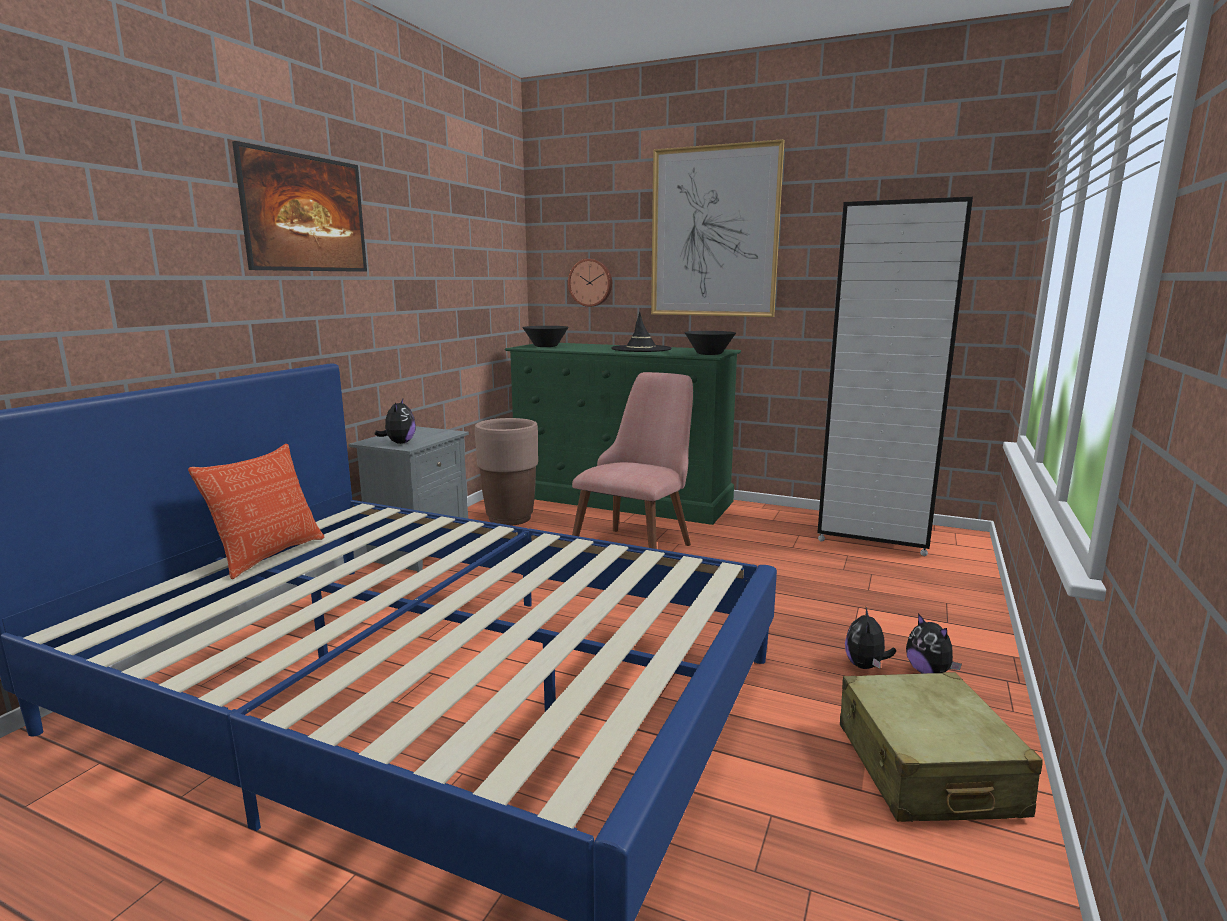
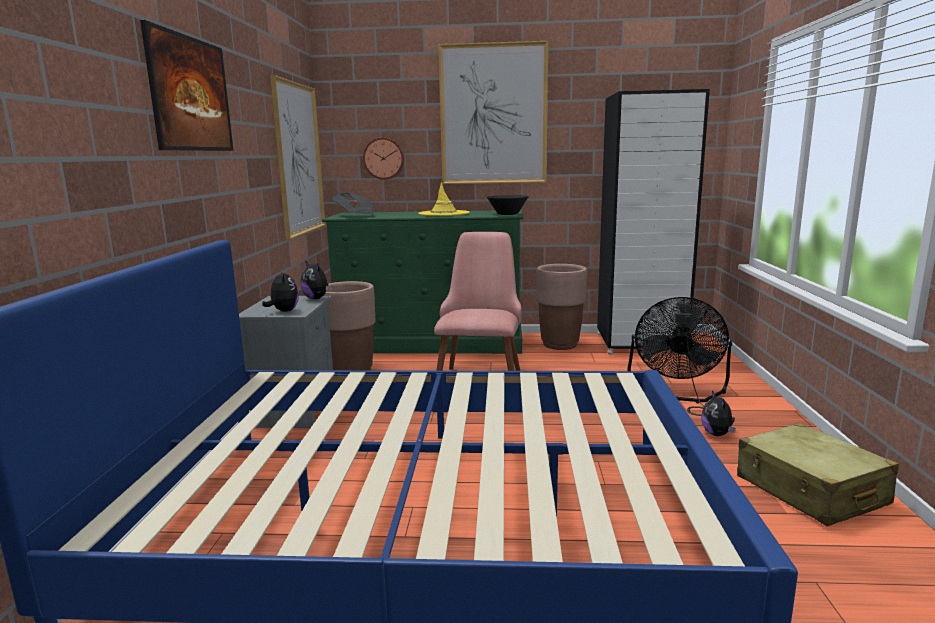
camera: 20 degrees left, 0 degrees up
orange pillow [188,444,324,579] -> none
black bowl [522,326,569,347] -> newspaper [332,192,375,214]
black hat [611,312,671,352] -> yellow hat [418,182,469,216]
plush toy [906,613,962,674] -> plush toy moved to [301,261,332,299]
none -> picture [270,75,326,240]
none -> brown planter [536,264,587,350]
none -> black fan [628,297,732,416]

